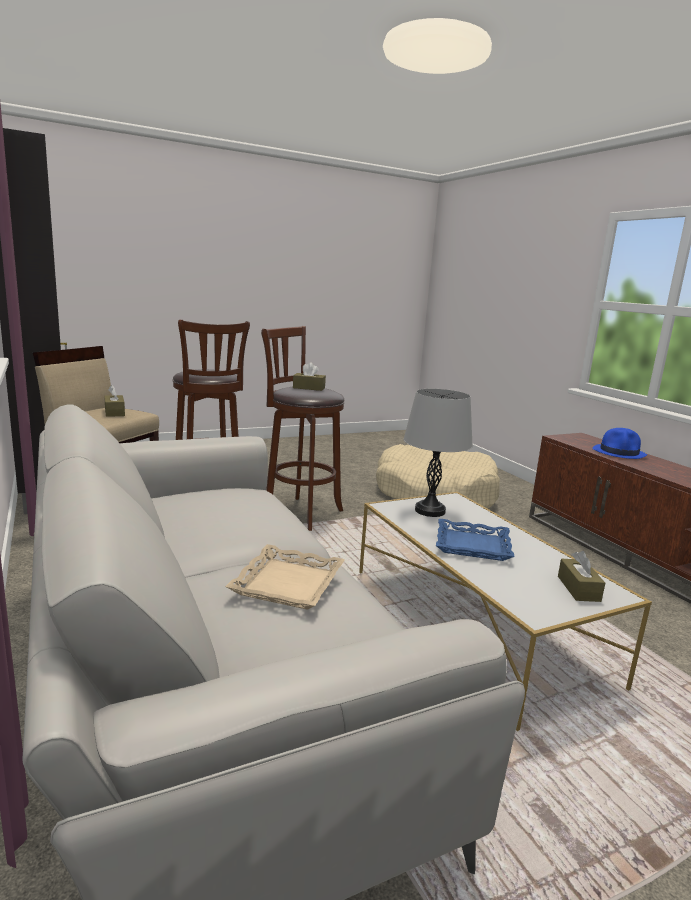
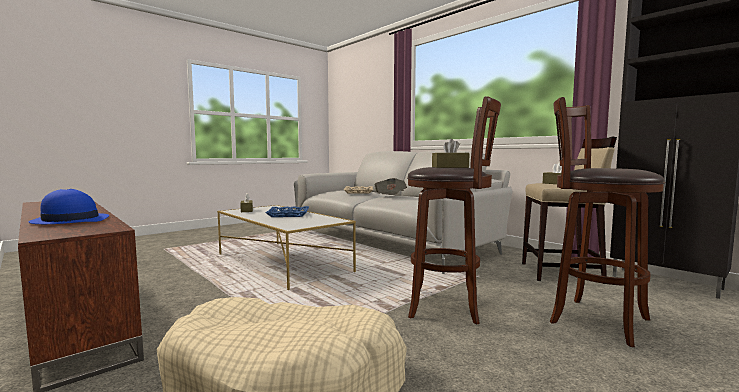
camera: 165 degrees right, 10 degrees down
grey table lamp [404,389,473,517] -> none
none -> newspaper [374,178,407,195]

